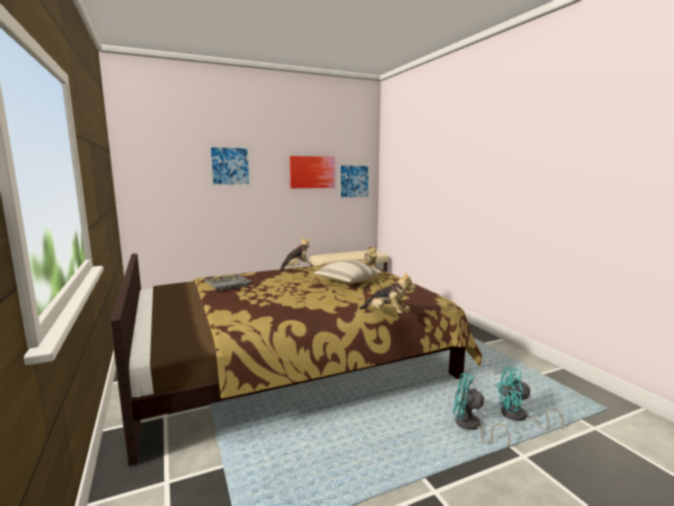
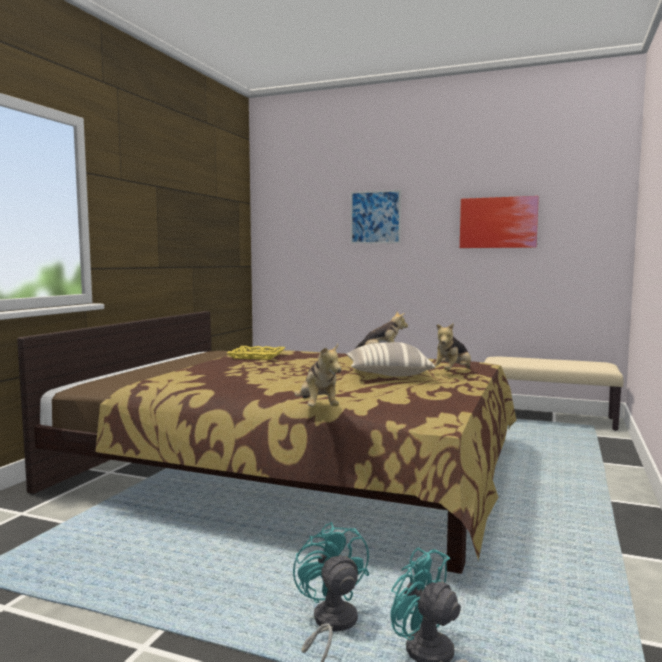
camera: 45 degrees right, 5 degrees down
grey tray [205,274,252,291] -> yellow tray [227,346,285,360]
picture [339,164,370,199] -> none

